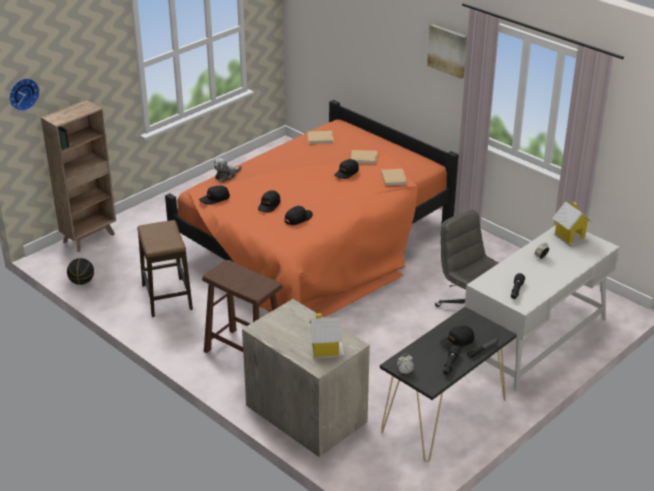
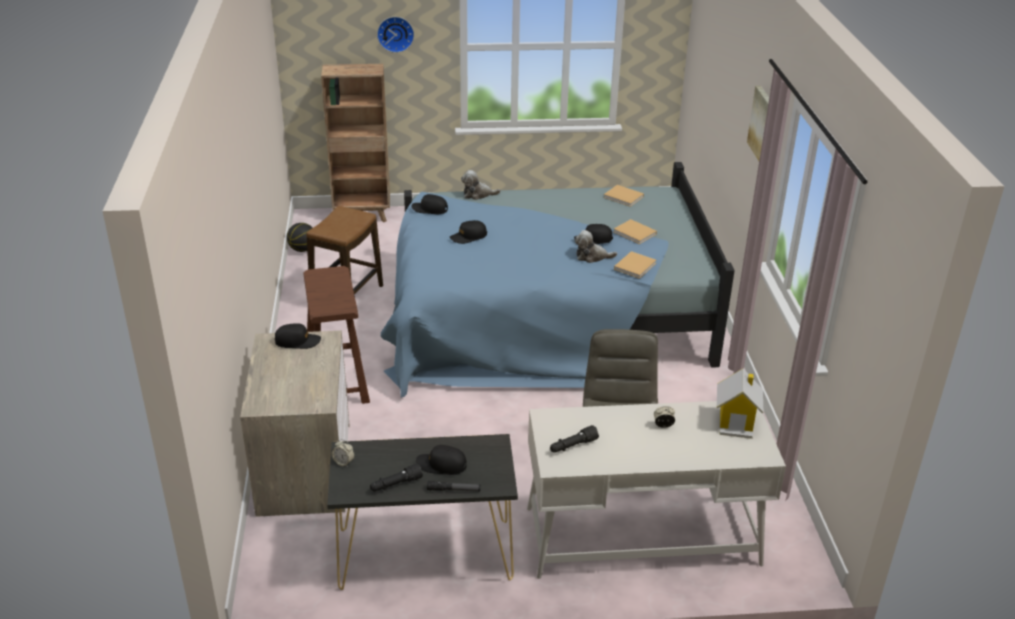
camera: 40 degrees right, 0 degrees up
wall clock [9,78,40,111] -> wall clock moved to [377,17,414,53]
orange bed [165,100,459,317] -> blue bed [381,162,735,398]
black cap [285,206,313,225] -> black cap moved to [275,323,321,349]
toy house [309,313,344,359] -> none
none -> plush toy [574,230,617,263]

